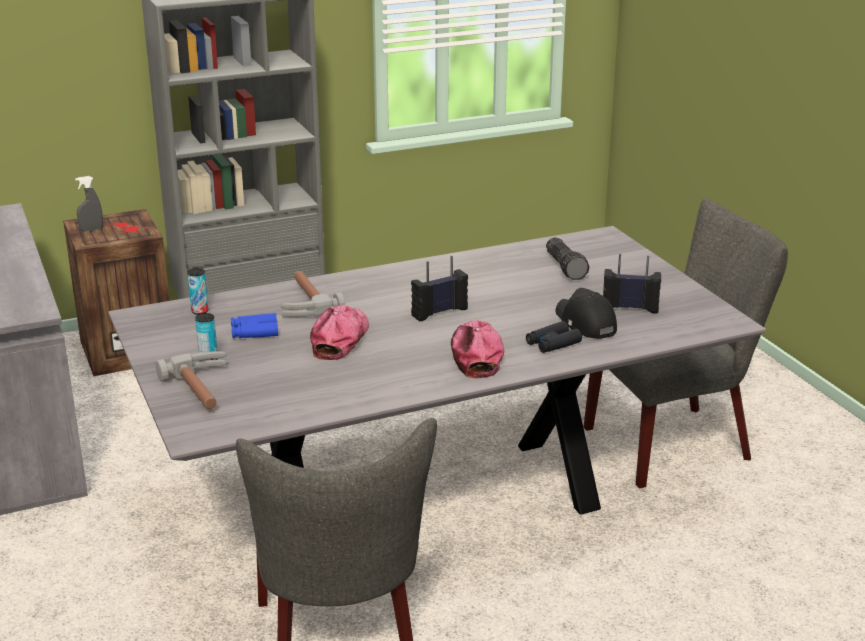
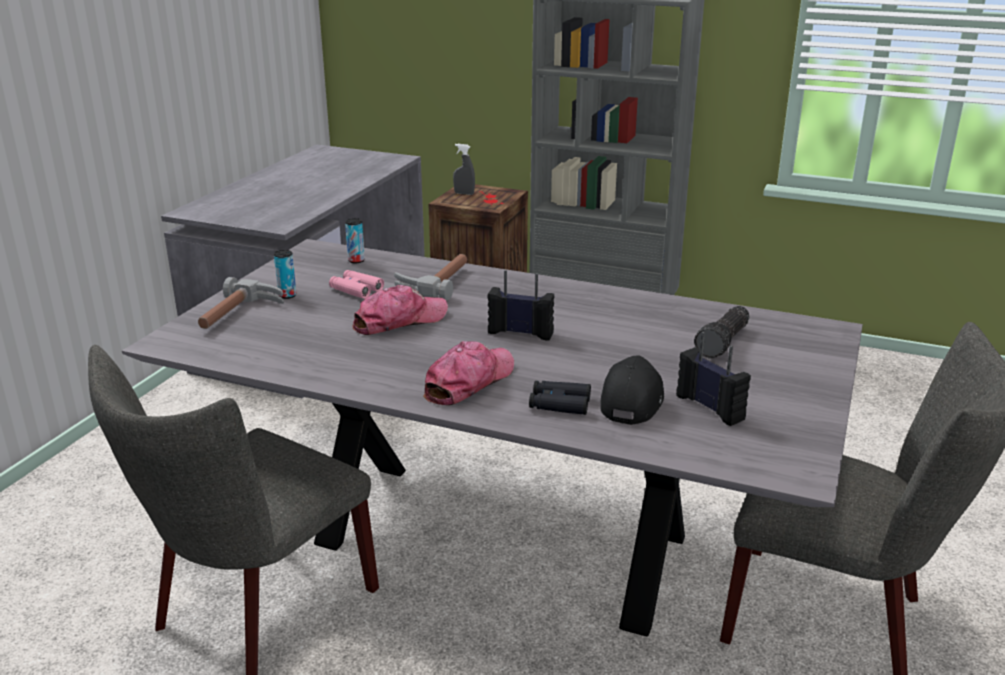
camera: 45 degrees right, 0 degrees up
blue binoculars [231,313,278,338] -> pink binoculars [329,270,384,299]

